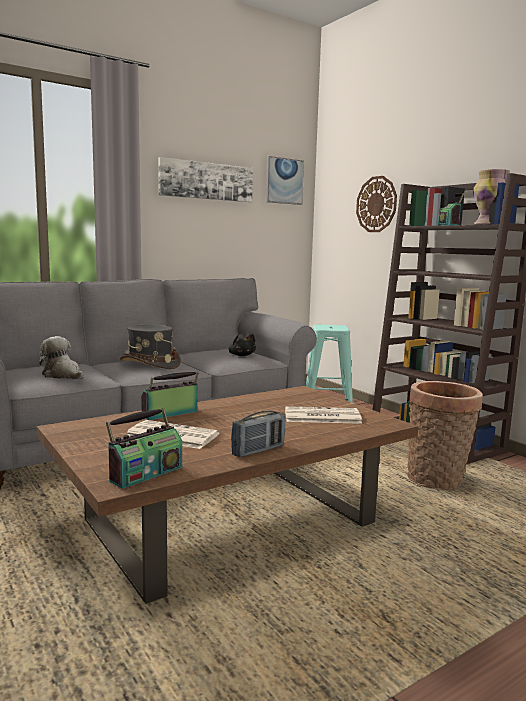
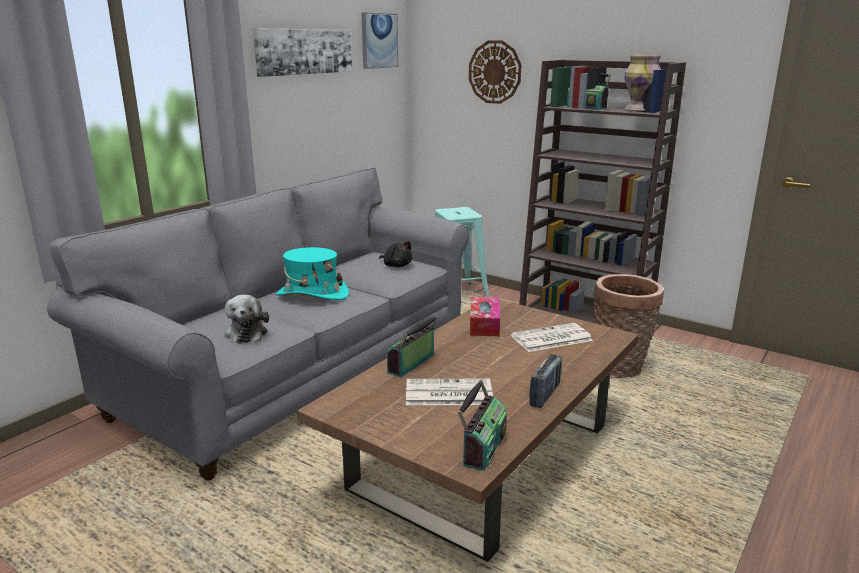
camera: 20 degrees left, 10 degrees up
plush toy [39,336,84,380] -> plush toy turned 120 degrees counterclockwise [224,295,269,344]
grey hat [120,325,181,369] -> turquoise hat [276,247,349,300]
none -> tissue box [470,297,500,336]

